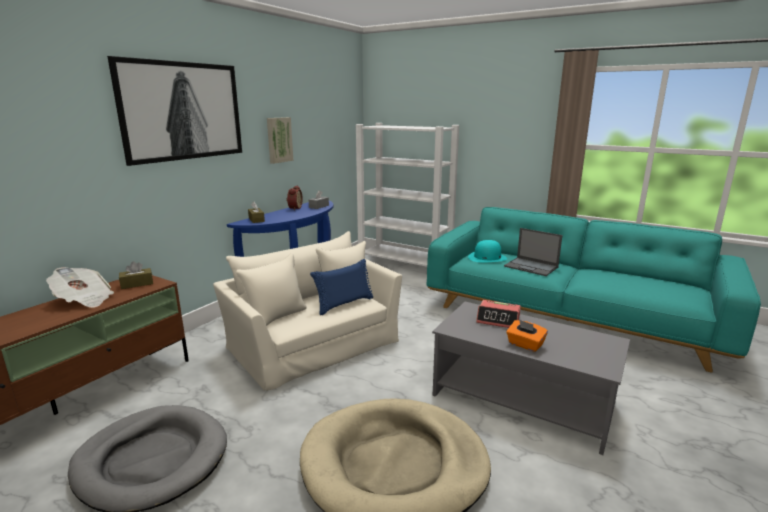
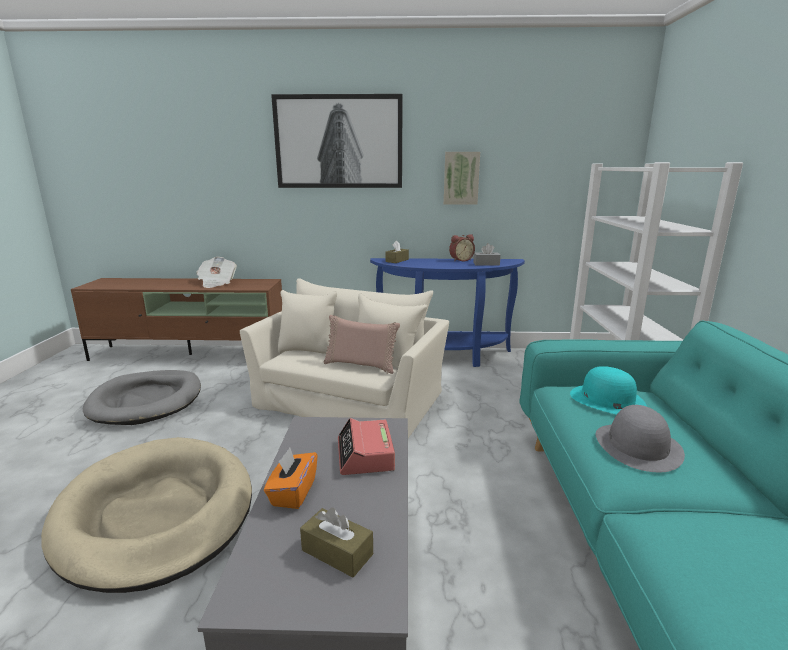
camera: 60 degrees right, 0 degrees up
brown tissue box [119,261,153,289] -> brown tissue box moved to [300,508,373,577]
blue pillow [310,259,373,315] -> beige pillow [324,315,400,374]
laptop [504,228,562,276] -> grey hat [596,405,685,472]

